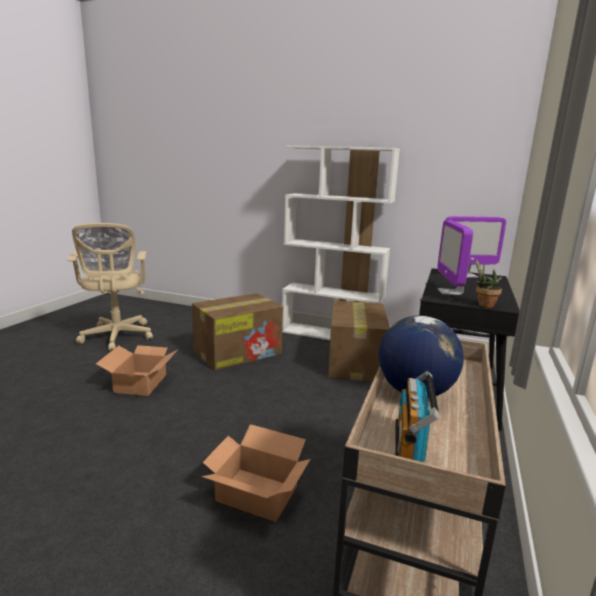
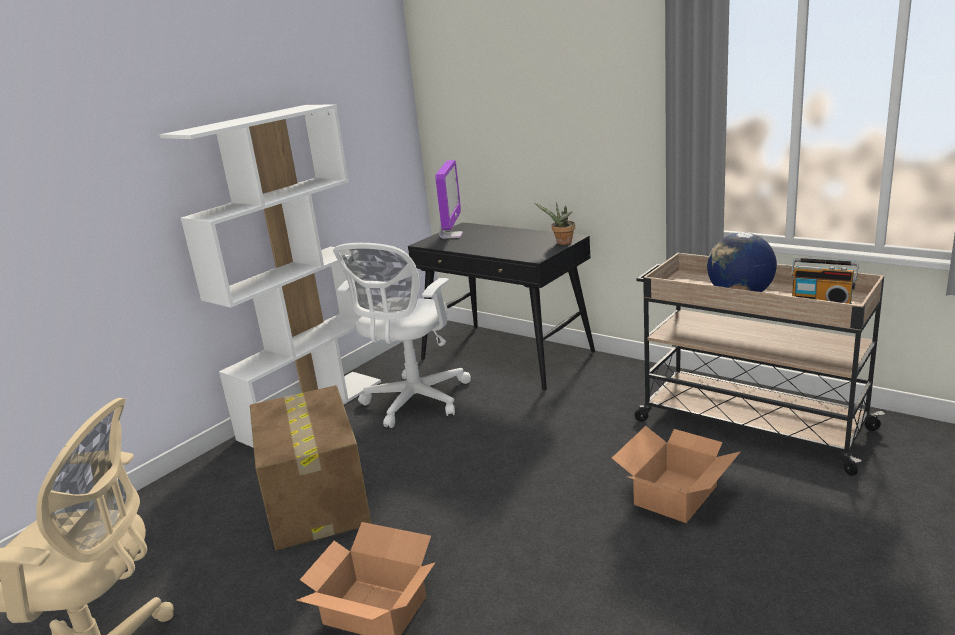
camera: 70 degrees left, 5 degrees up
cardboard box [328,301,390,381] -> white office chair [333,243,471,428]
monitor [437,220,473,295] -> none

